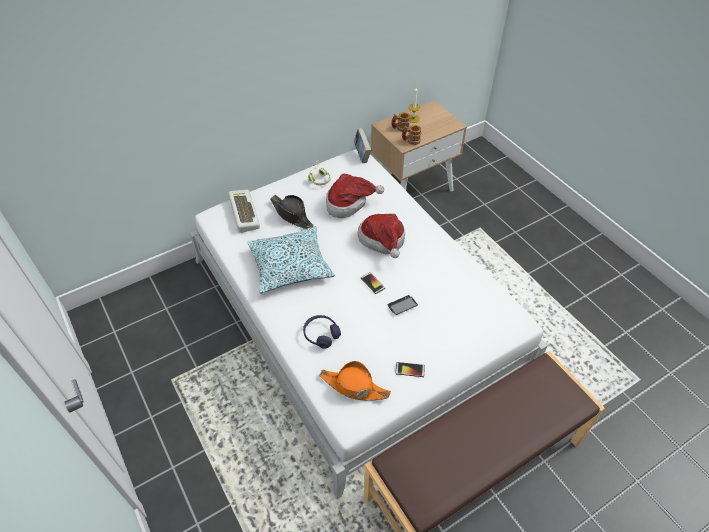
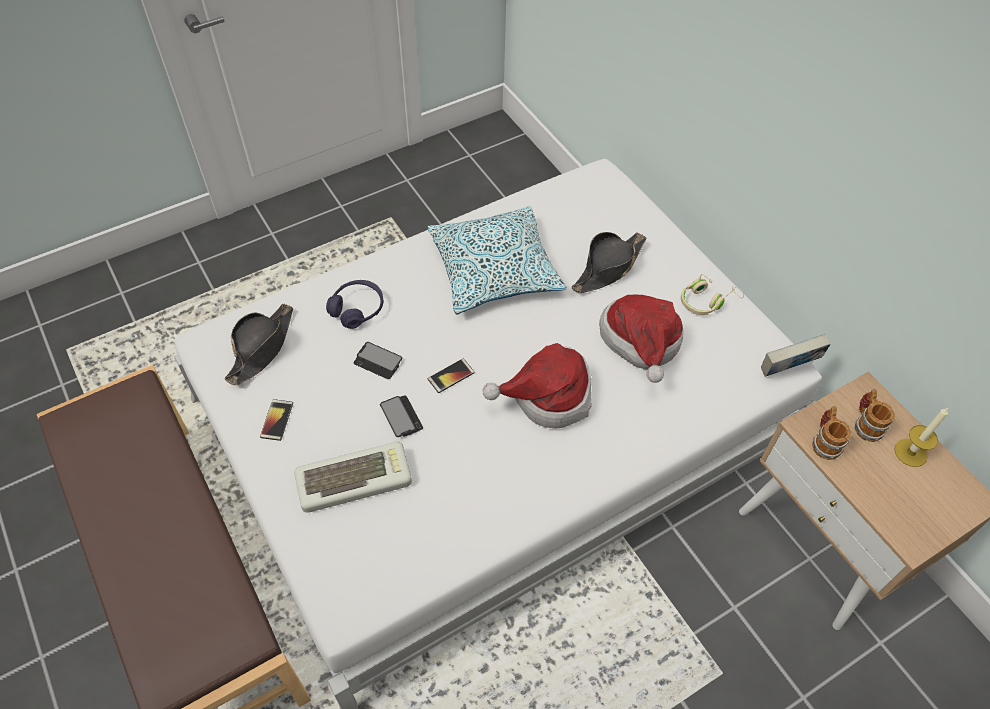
camera: 90 degrees right, 5 degrees up
keyboard [228,190,260,233] -> keyboard moved to [294,442,412,513]
orange hat [319,361,391,401] -> black hat [225,304,293,385]
none -> phone [353,342,402,379]

